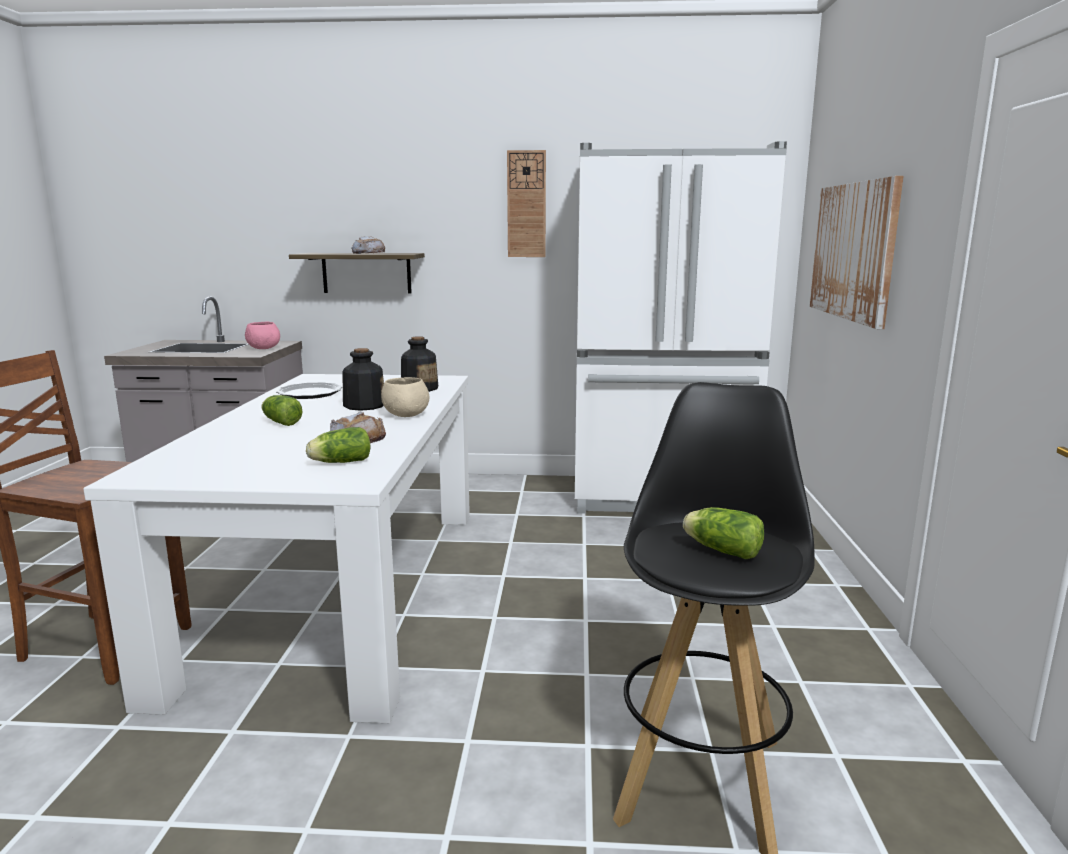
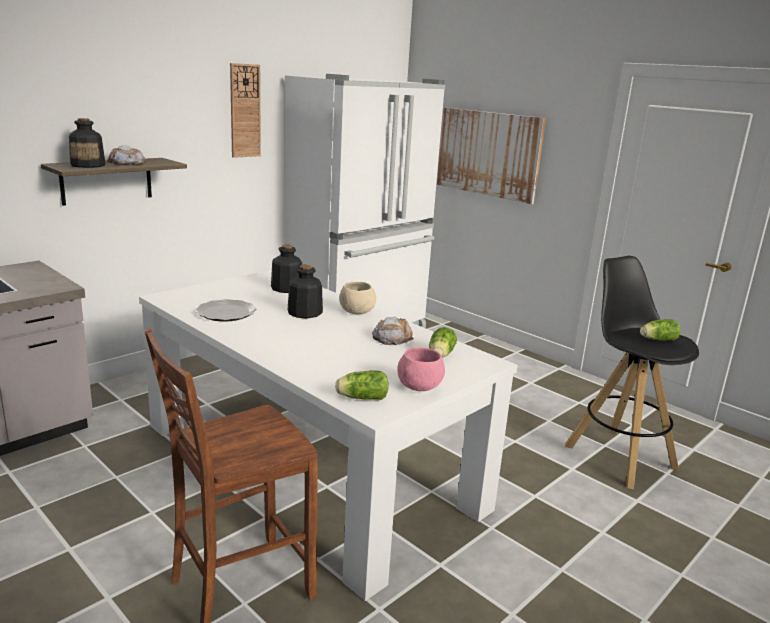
camera: 50 degrees left, 5 degrees up
pink bowl [245,322,280,349] -> pink bowl moved to [397,347,445,391]
lettuce [261,395,303,426] -> lettuce moved to [335,370,388,400]
none -> bottle [69,118,106,168]

